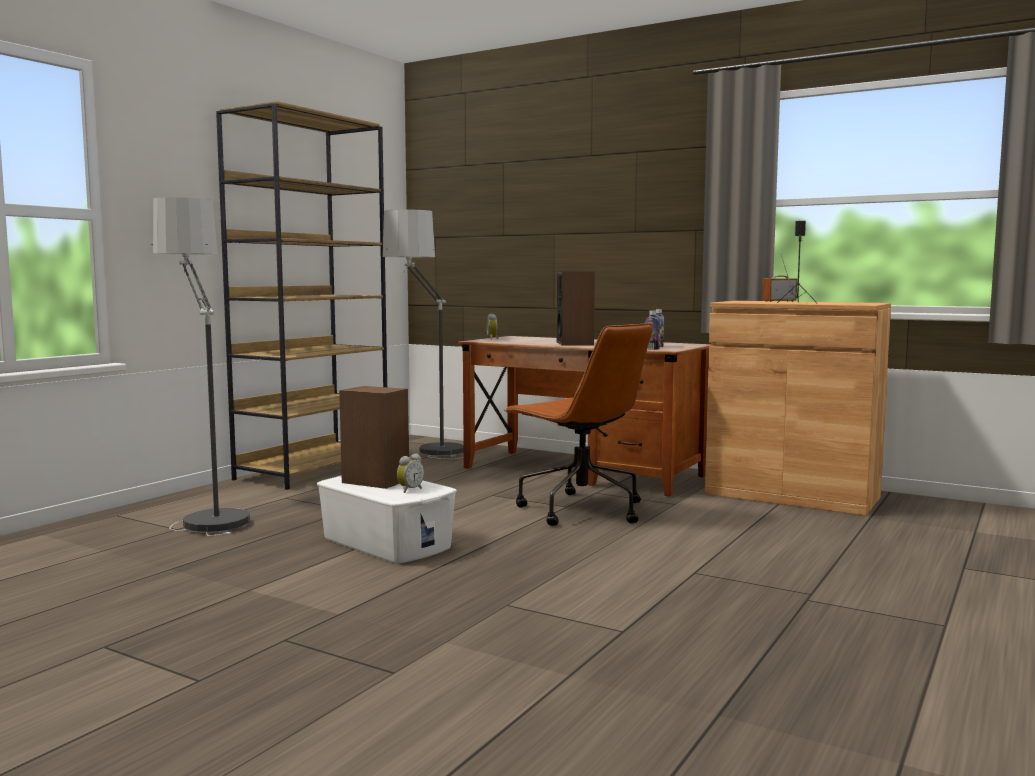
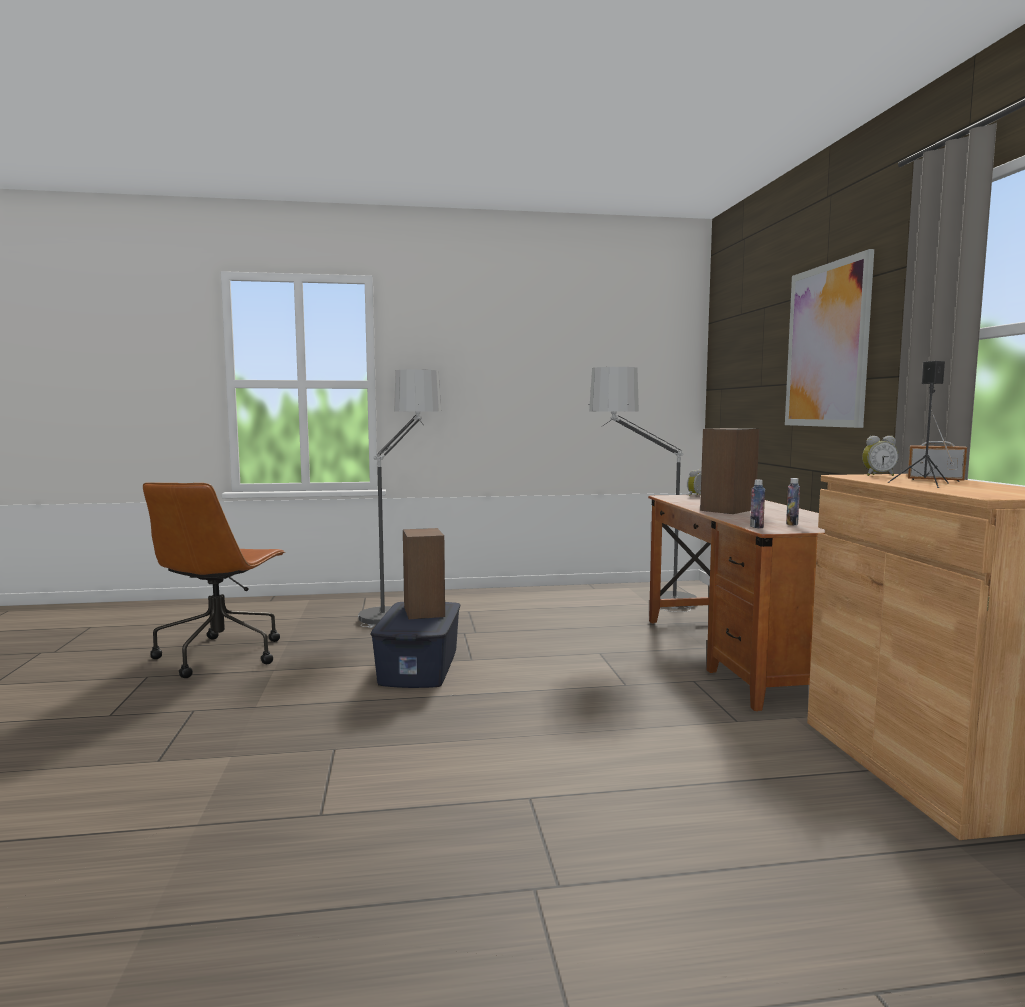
camera: 50 degrees right, 0 degrees up
brown bookcase [216,101,387,490] -> none
white storage box [317,476,457,564] -> blue storage box [370,602,460,688]
alarm clock [397,454,424,493] -> alarm clock moved to [862,436,899,476]
brown office chair [504,323,653,526] -> brown office chair moved to [143,482,285,678]
none -> picture [785,249,874,428]

